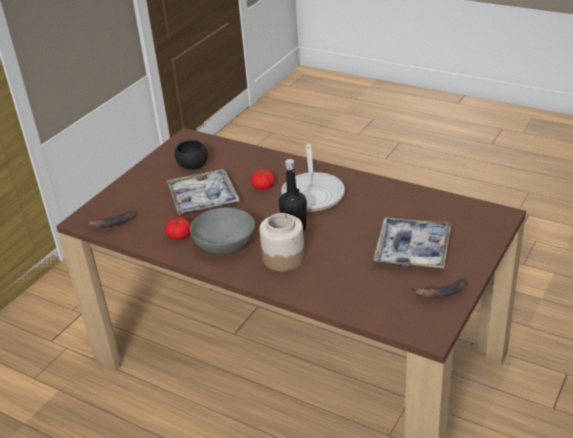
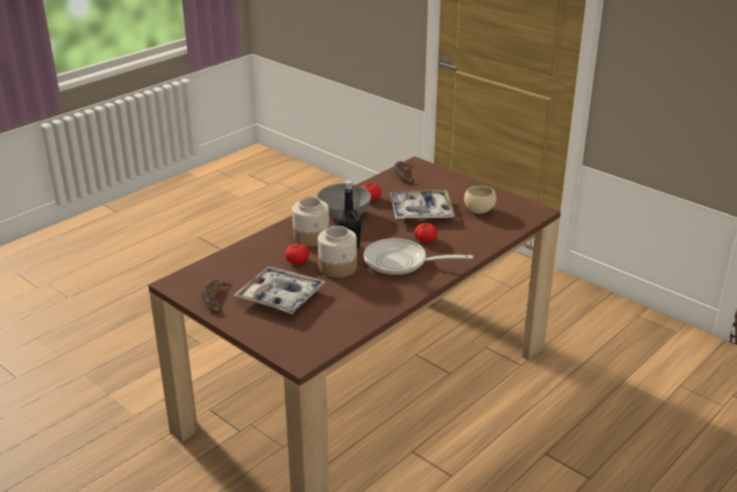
camera: 100 degrees right, 5 degrees down
black bowl [175,140,208,170] -> beige bowl [464,186,496,214]
none -> tomato [285,244,309,264]
none -> jar [318,226,357,278]

